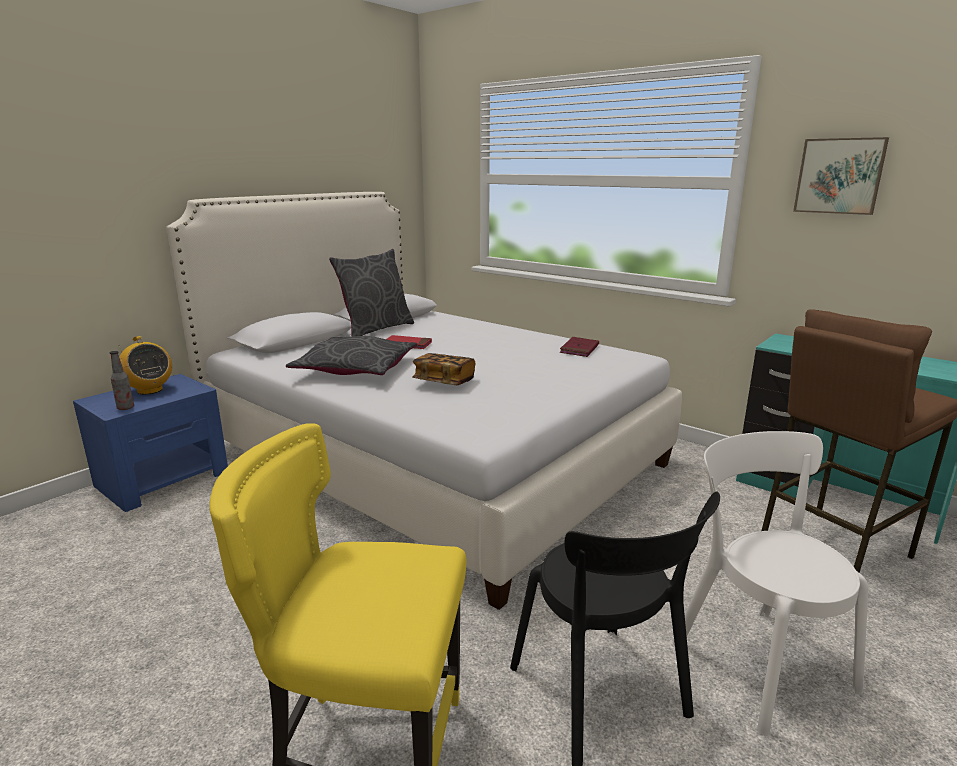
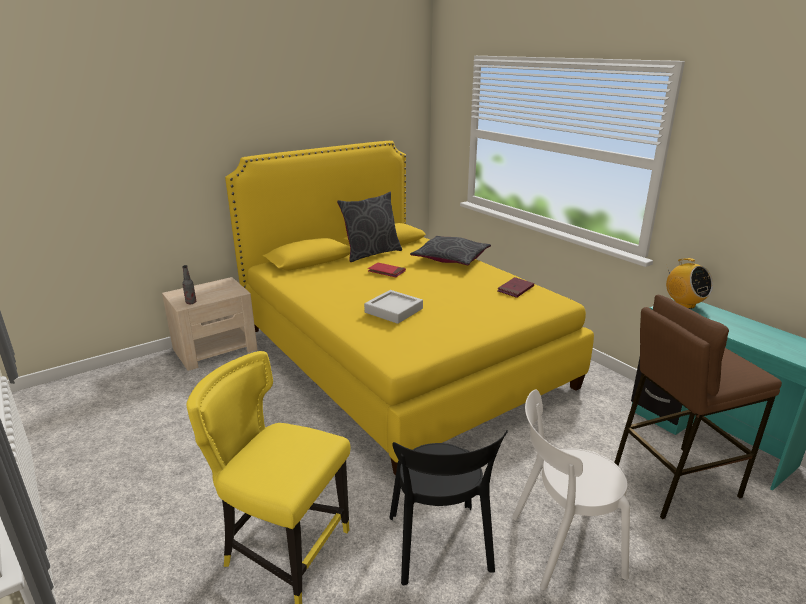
camera: 15 degrees right, 5 degrees up
blue nightstand [73,374,228,512] -> beige nightstand [162,277,258,371]
radio [119,336,172,395] -> radio moved to [666,258,713,309]
white bed [166,192,682,610] -> yellow bed [225,141,594,475]
grey pillow [286,336,417,375] -> grey pillow moved to [410,236,491,265]
book [412,353,475,385] -> grey tray [364,290,423,324]
white chair [672,431,869,736] -> white chair turned 90 degrees counterclockwise [512,390,630,590]
picture [793,137,889,215] -> none

